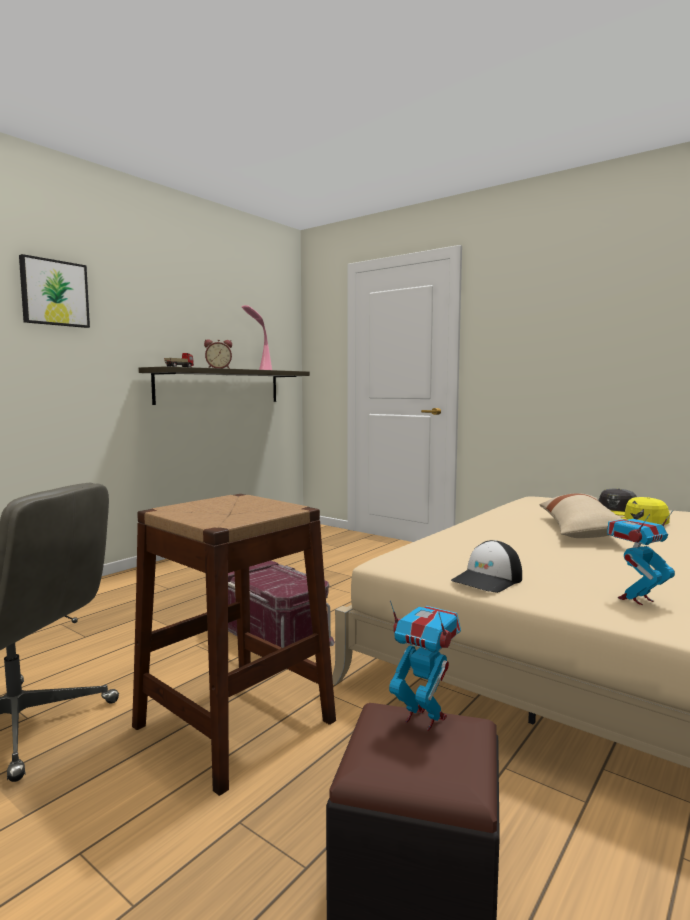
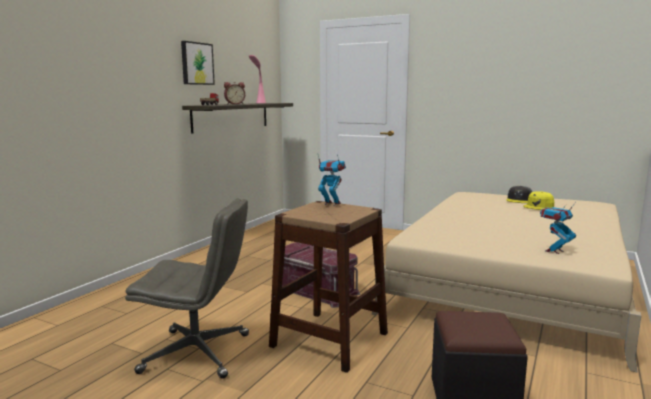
camera: 10 degrees left, 5 degrees up
picture [19,254,90,328] -> picture moved to [181,41,215,85]
toy robot [389,600,461,731] -> toy robot moved to [318,154,346,206]
cap [451,540,522,593] -> none
beige pillow [539,493,622,538] -> none

